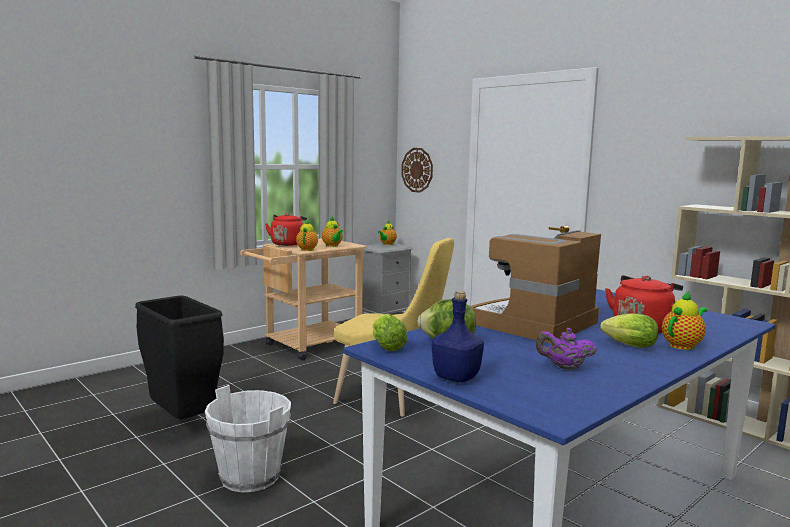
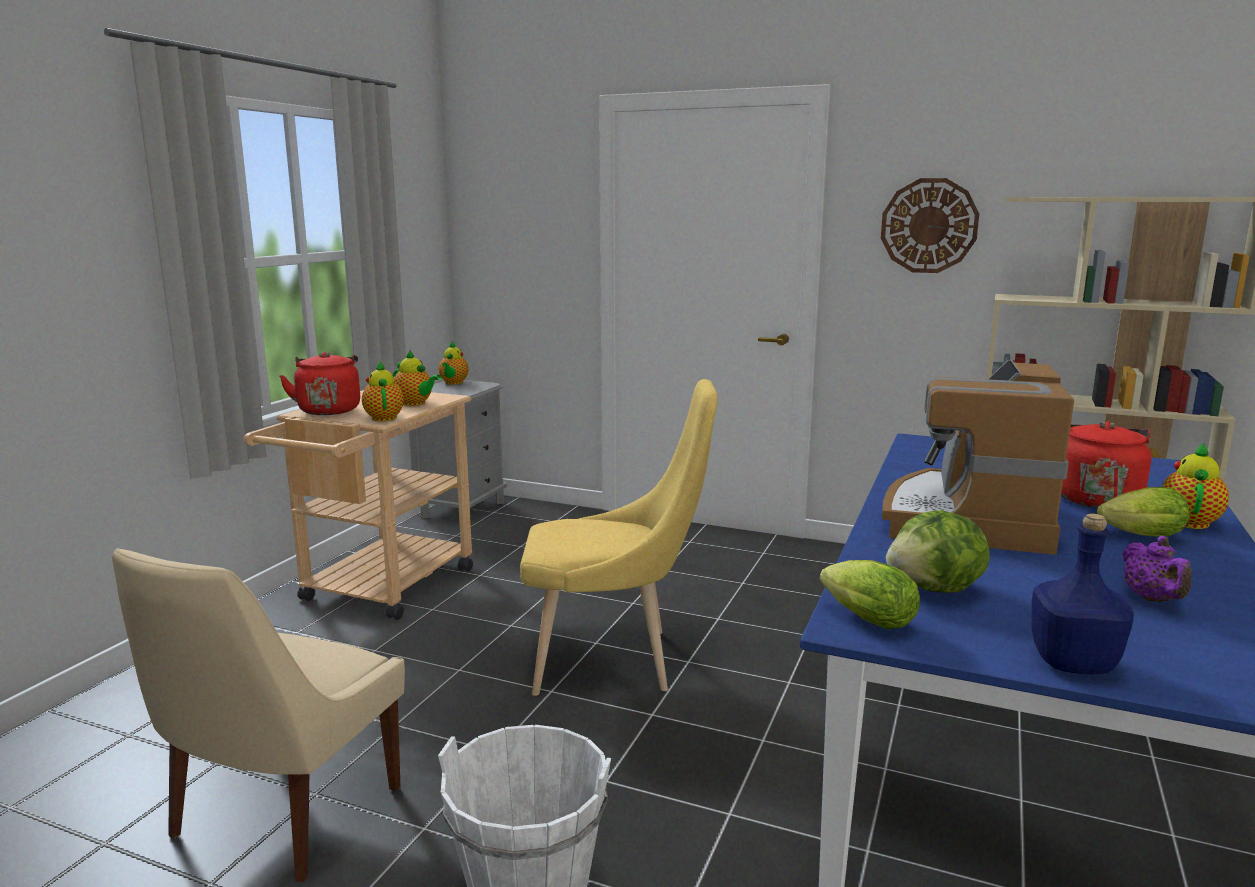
camera: 25 degrees left, 5 degrees up
black trash can [135,296,224,419] -> beige chair [112,548,405,882]
wall clock [401,148,433,193] -> wall clock moved to [881,178,979,273]
purple teapot [536,328,597,370] -> purple teapot turned 75 degrees counterclockwise [1122,536,1192,602]

